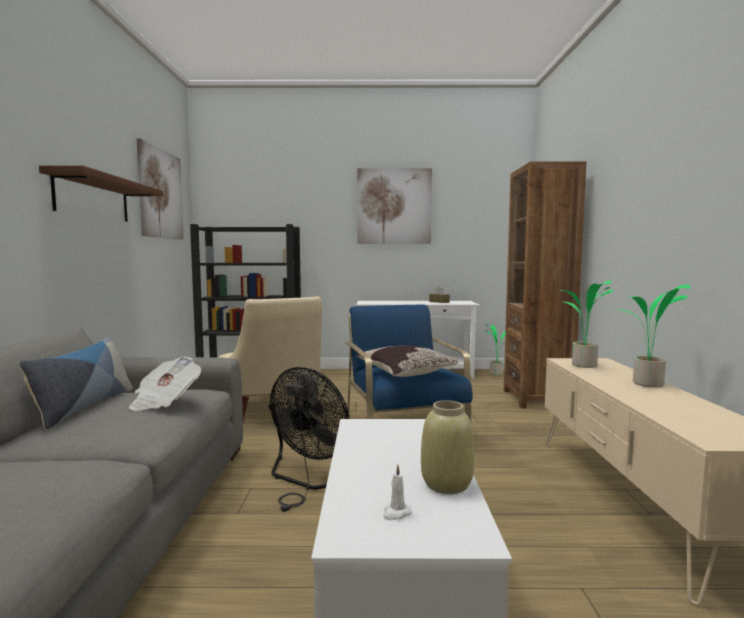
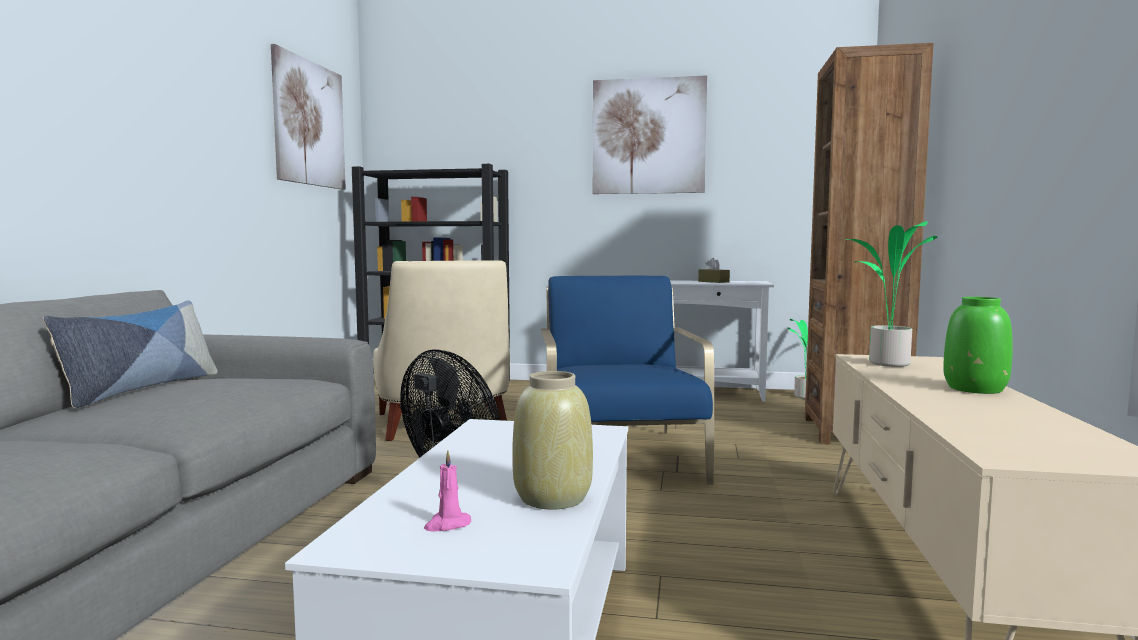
camera: 10 degrees right, 0 degrees up
brown shelf [39,166,163,222] -> none
newspaper [129,357,201,411] -> none
pillow [356,346,459,377] -> none
white candle [383,465,412,520] -> pink candle [424,450,471,531]
potted plant [622,284,690,388] -> green vase [943,297,1013,394]

